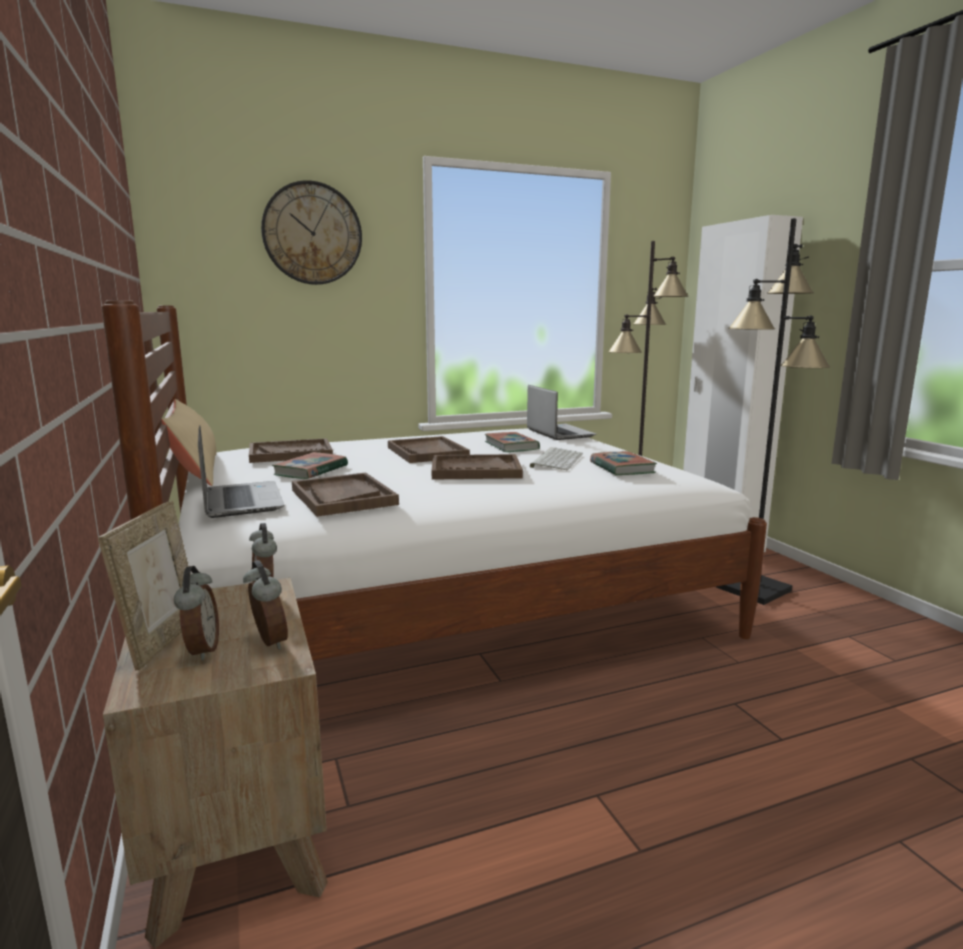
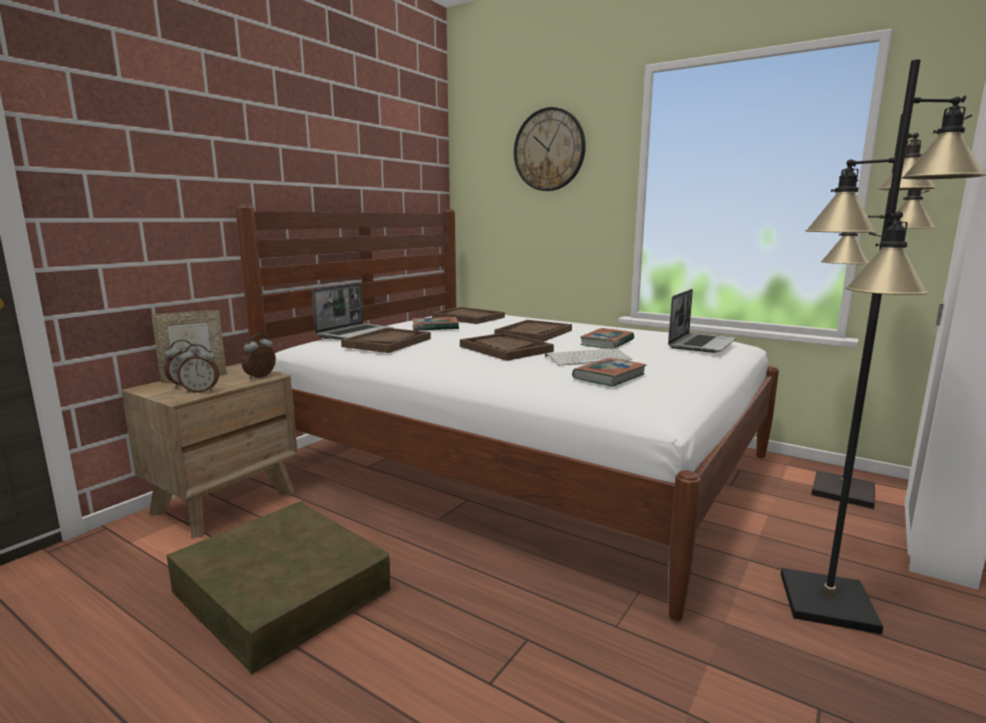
camera: 55 degrees right, 0 degrees up
beige pillow [161,399,217,486] -> none
alarm clock [243,560,288,650] -> alarm clock turned 60 degrees clockwise [177,344,219,393]
none -> brown storage box [166,501,390,674]

